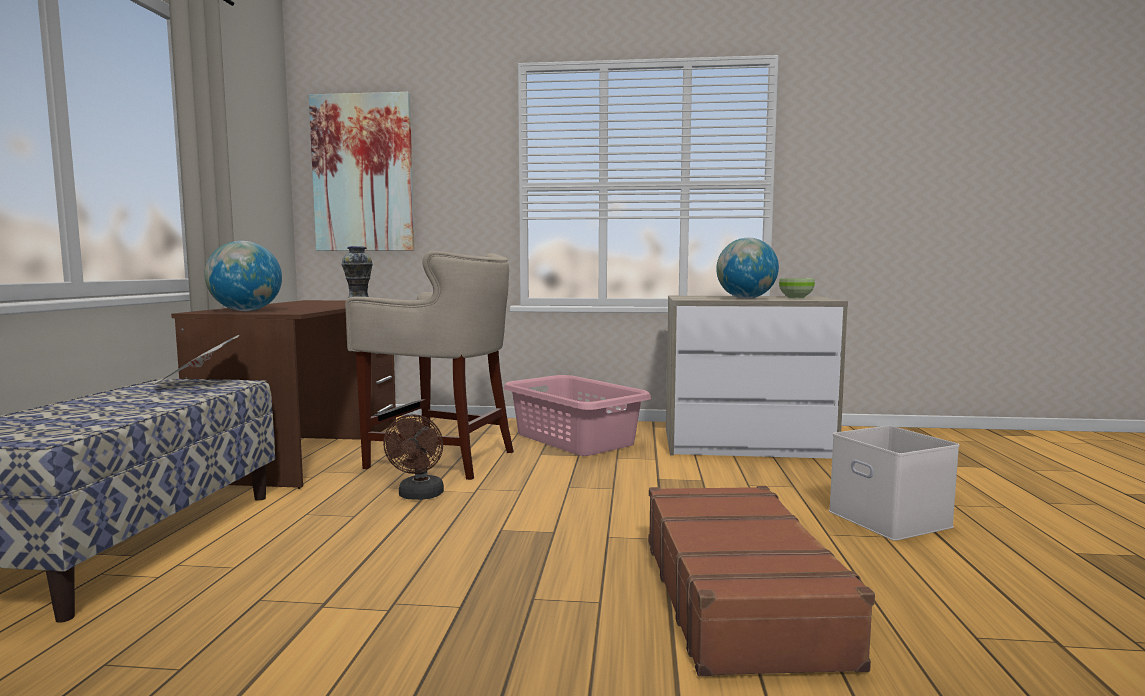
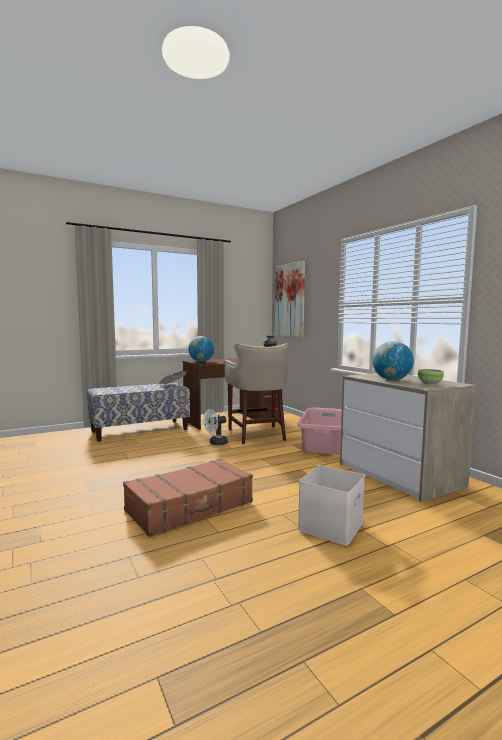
camera: 55 degrees right, 0 degrees up
brown fan [383,414,444,500] -> white fan [203,409,228,445]

